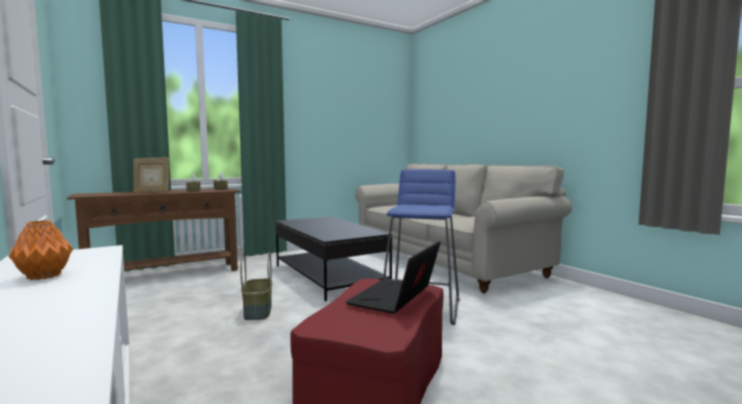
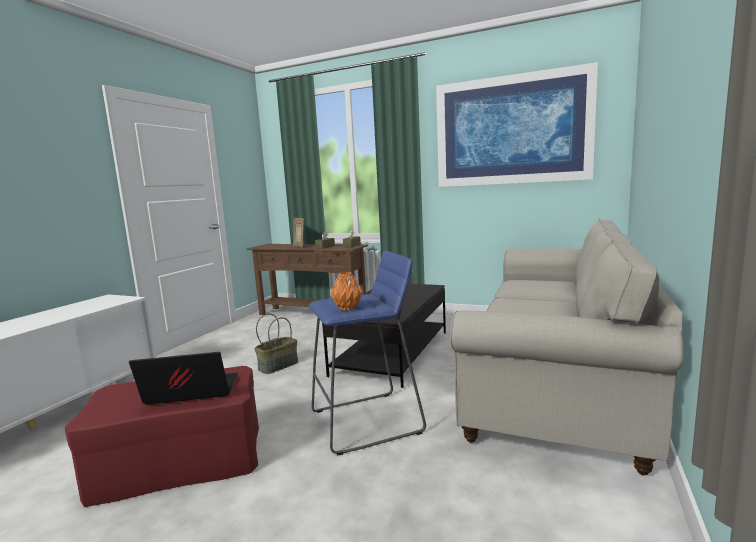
camera: 55 degrees right, 5 degrees up
orange vase [9,220,73,280] -> orange vase moved to [331,272,363,311]
none -> picture [436,62,598,187]

